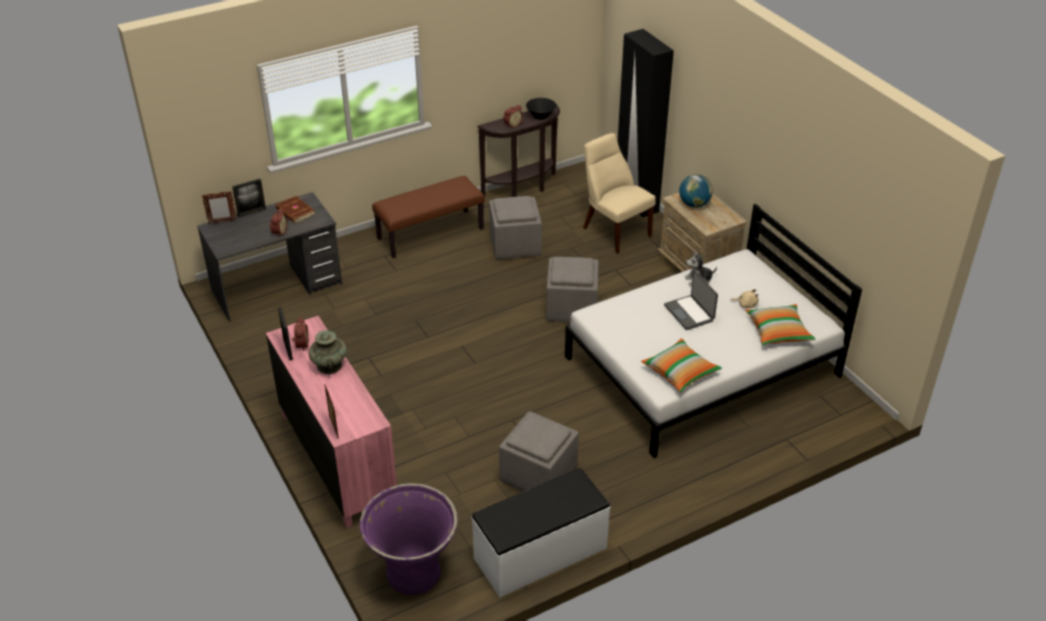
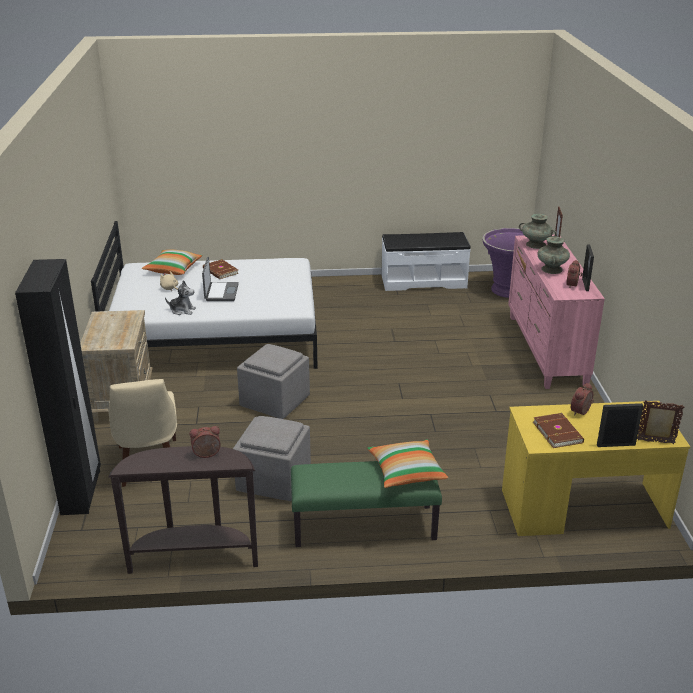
camera: 155 degrees left, 10 degrees down
grey desk [197,192,342,321] -> yellow desk [502,401,690,536]
brown bench [372,176,485,258] -> green bench [291,461,442,547]
grey ottoman [499,411,579,492] -> none
black bowl [526,98,556,120] -> none
pillow [641,338,722,392] -> pillow moved to [367,439,448,488]
globe [679,174,713,208] -> none
none -> brown book [203,259,239,279]
none -> turquoise vase [519,214,557,249]

